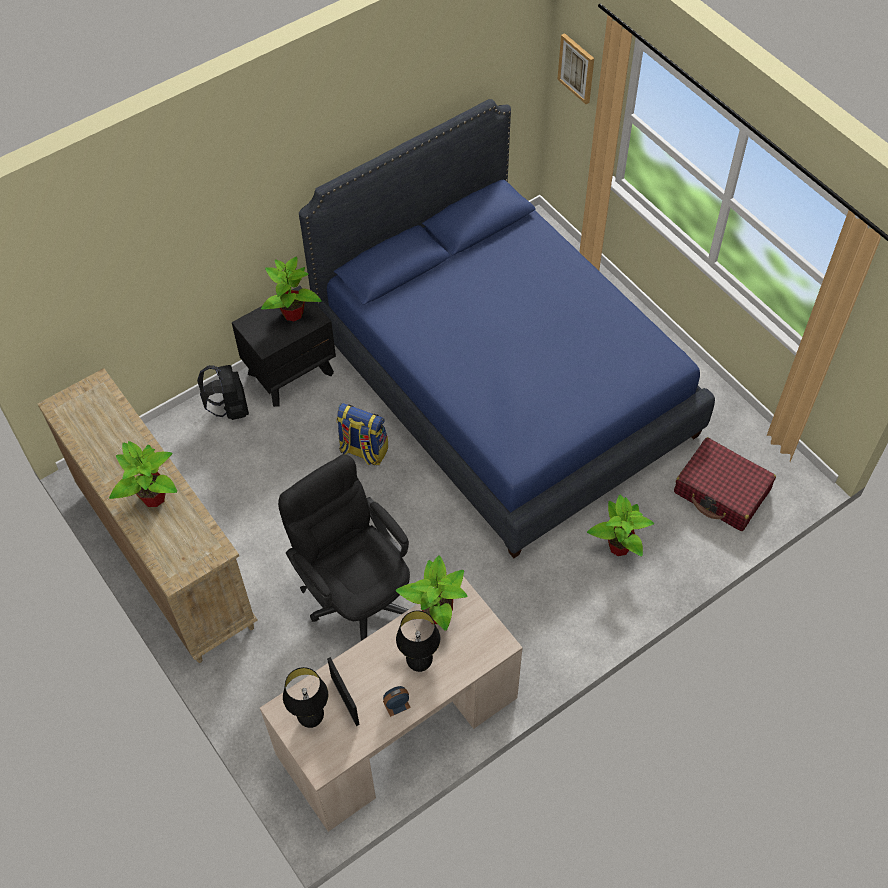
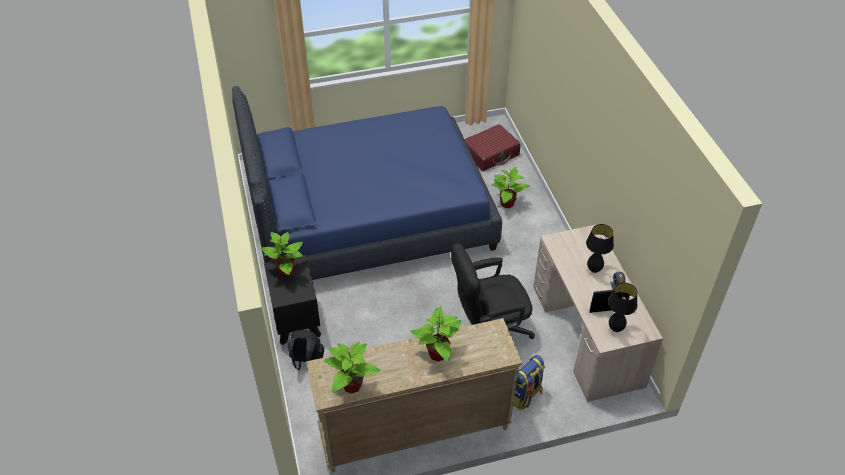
camera: 70 degrees left, 10 degrees down
backpack [336,403,388,465] -> backpack moved to [513,355,545,410]
potted plant [396,555,468,631] -> potted plant moved to [324,342,380,394]
picture [557,33,594,104] -> none

